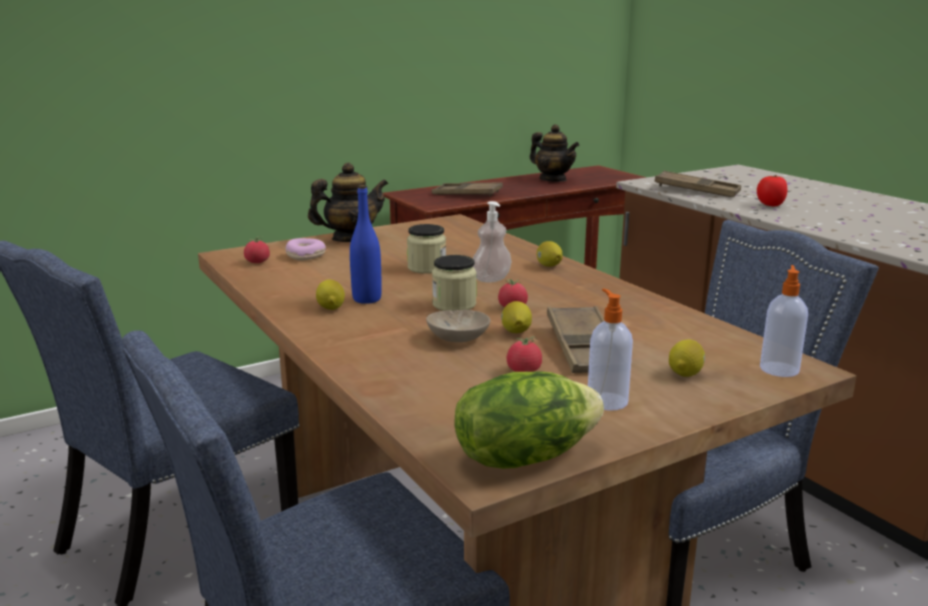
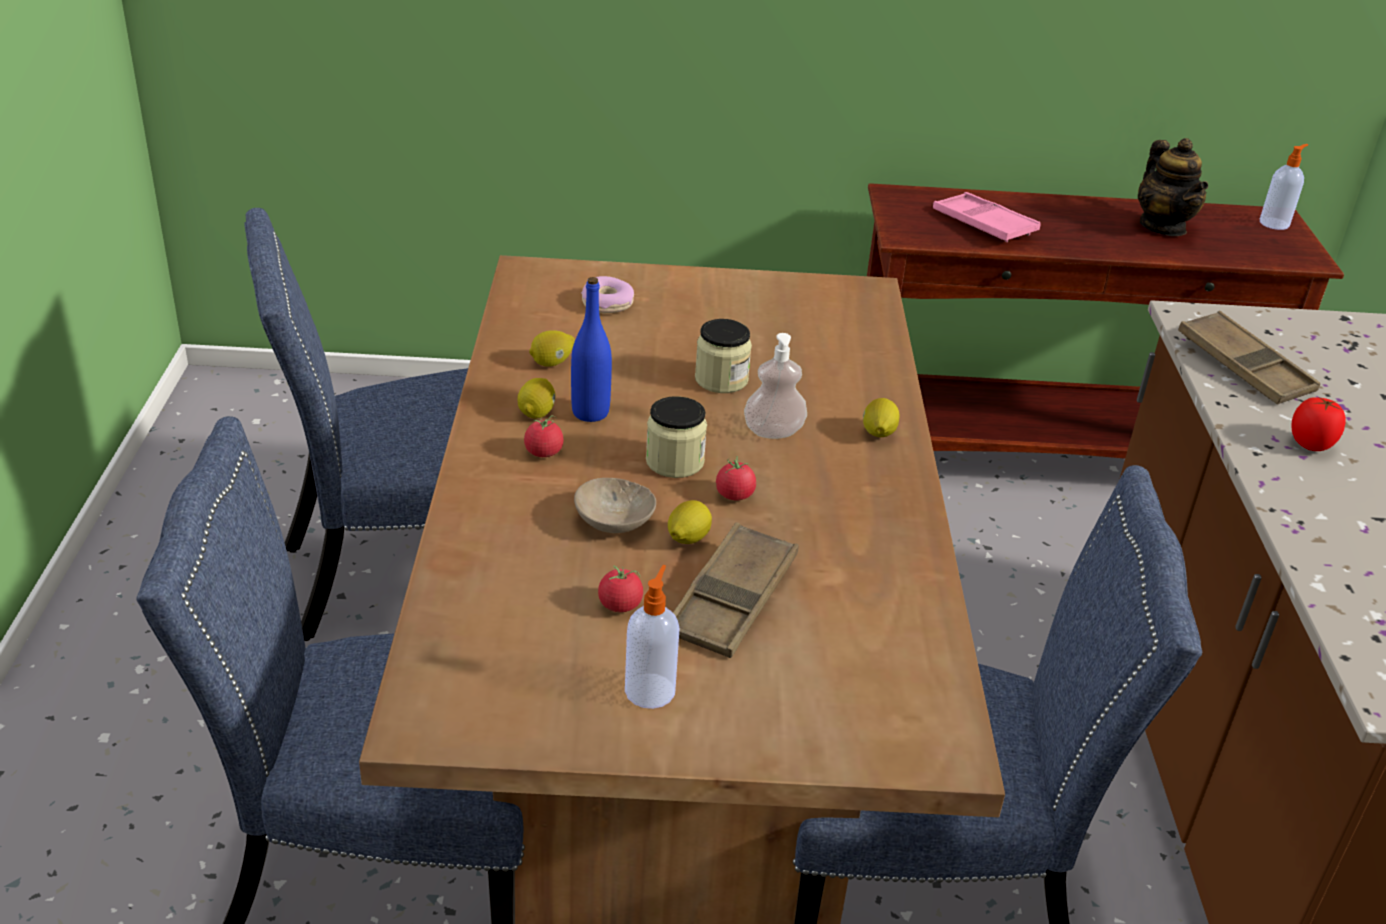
camera: 30 degrees right, 15 degrees up
tomato [244,236,270,263] -> tomato moved to [524,415,564,457]
teapot [308,162,388,242] -> none
brown tray [432,182,503,196] -> pink tray [933,192,1041,242]
lettuce [455,371,604,469] -> none
lemon [669,339,705,377] -> lemon moved to [529,330,575,367]
soap dispenser [760,265,808,377] -> soap dispenser moved to [1260,144,1309,230]

